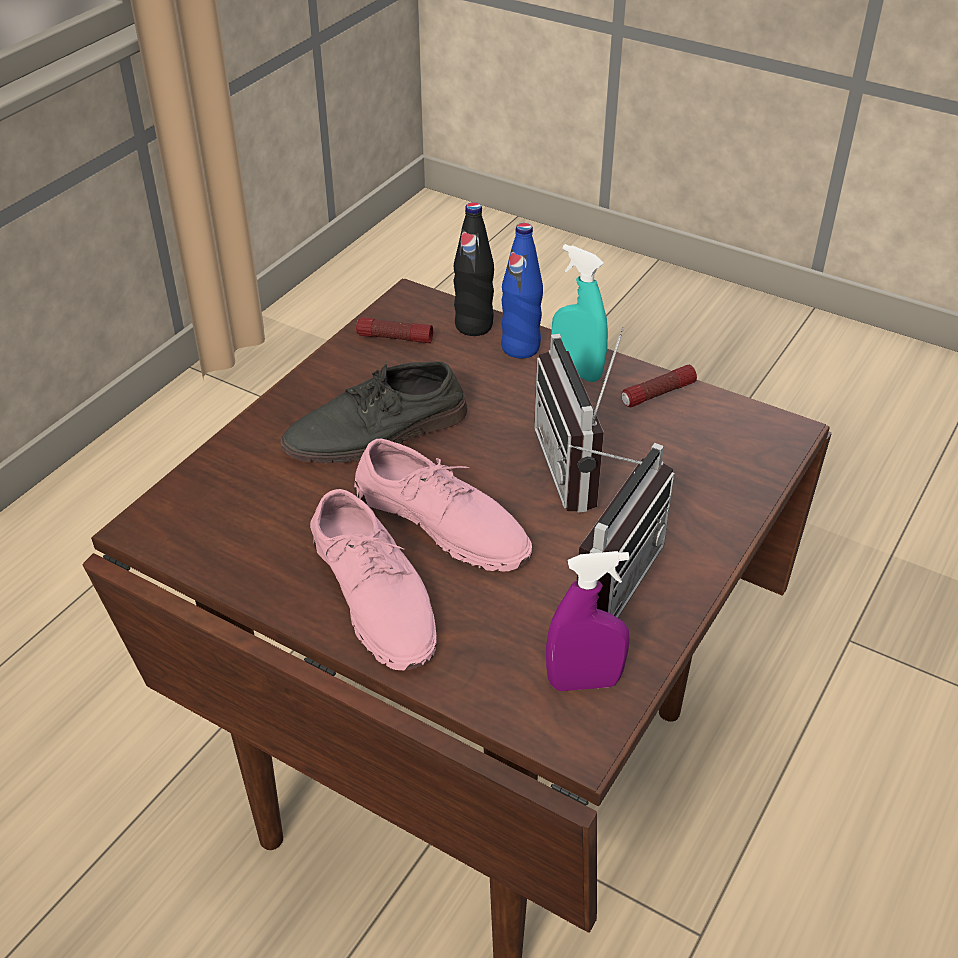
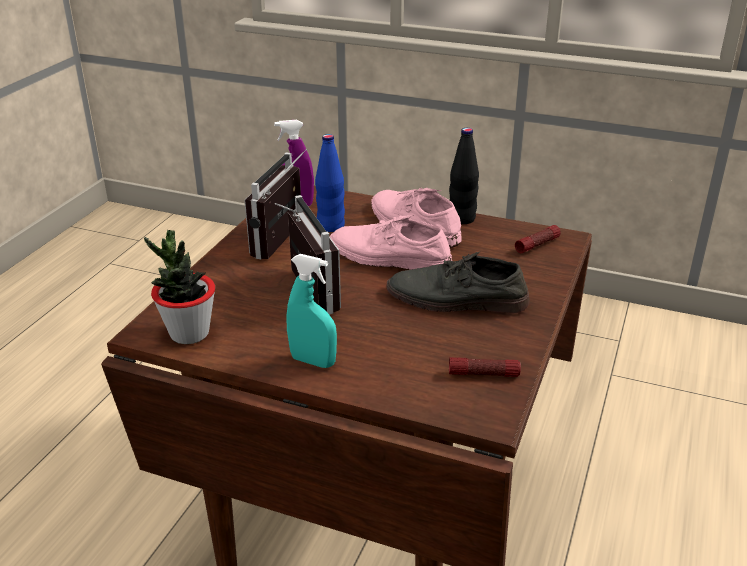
camera: 170 degrees right, 10 degrees down
grey shoe [281,361,467,464] -> grey shoe turned 135 degrees counterclockwise [387,251,530,314]
black bottle [453,202,494,336] -> black bottle moved to [449,128,479,224]
blue bottle [501,223,543,359] -> blue bottle moved to [315,134,345,232]
flashlight [621,365,697,407] -> flashlight moved to [515,225,561,253]
none -> potted plant [144,230,215,344]

